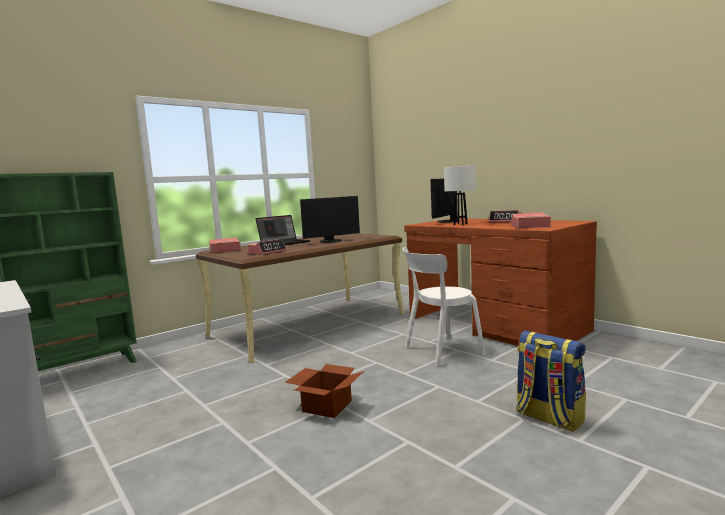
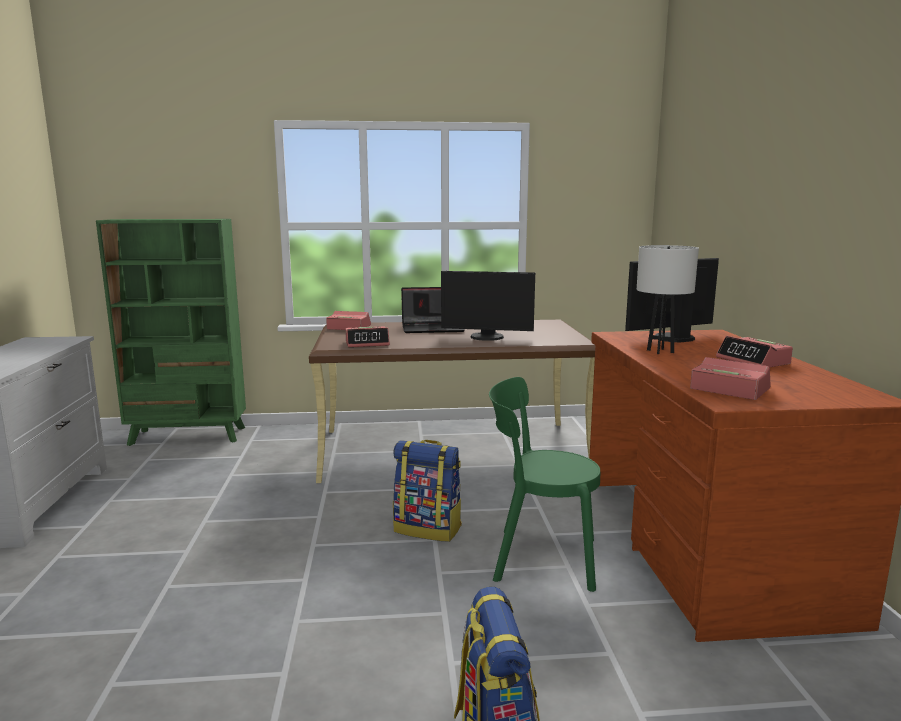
camera: 35 degrees right, 5 degrees up
cardboard box [285,364,364,418] -> none
white chair [402,247,486,367] -> green chair [489,377,600,592]
none -> backpack [393,440,462,542]

